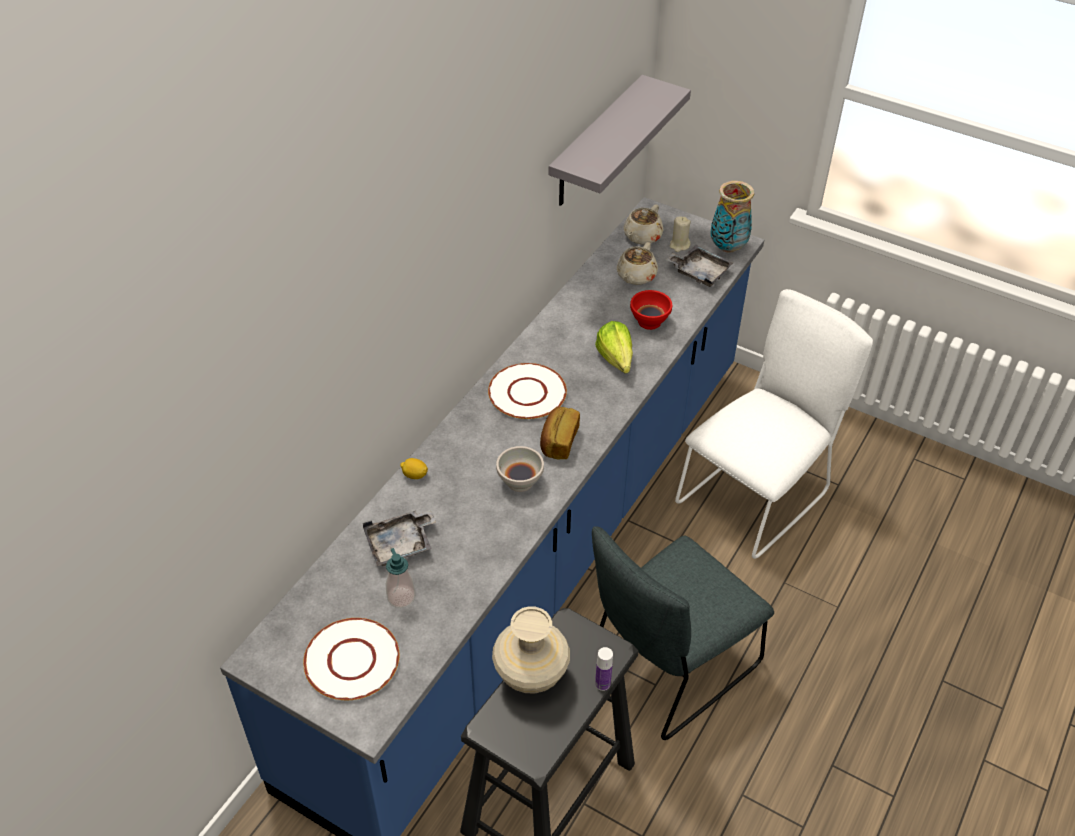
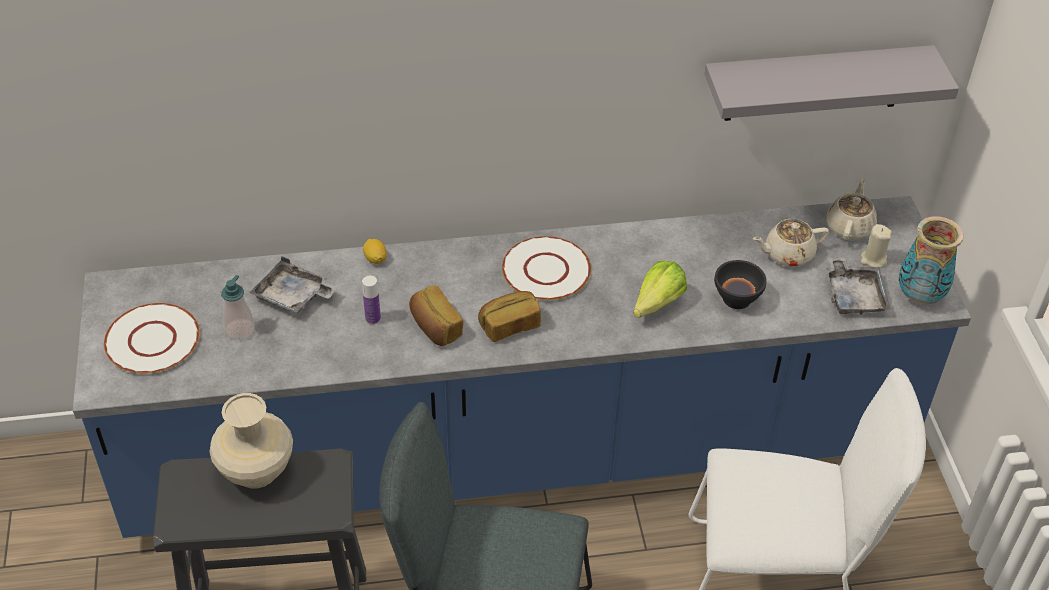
camera: 50 degrees right, 0 degrees up
white bowl [496,446,544,492] -> bread [409,286,463,346]
bottle [595,647,613,691] -> bottle moved to [362,276,381,325]
beige teapot [624,204,663,245] -> beige teapot turned 120 degrees clockwise [827,178,877,240]
red bowl [630,290,672,330] -> black bowl [714,260,767,309]

